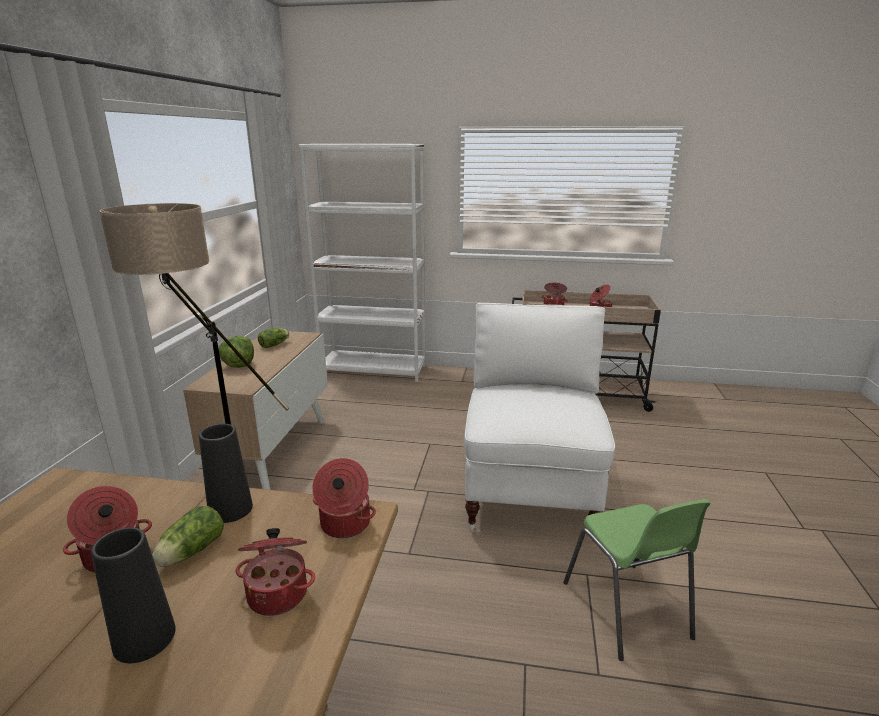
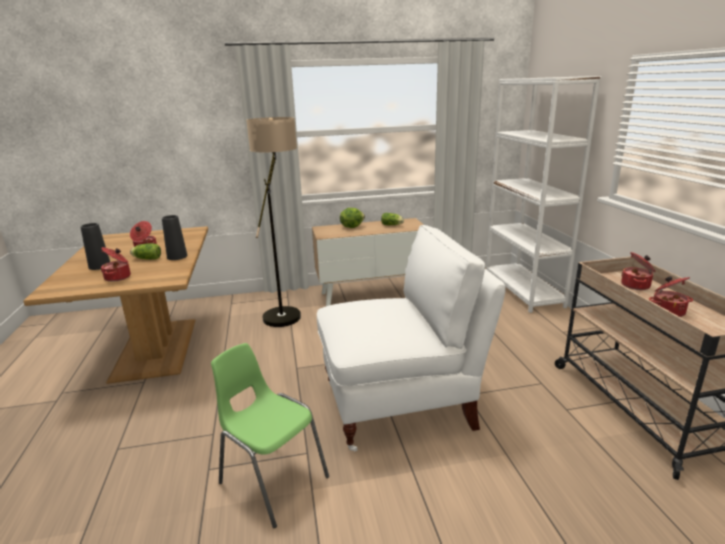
camera: 70 degrees right, 0 degrees up
cooking pot [312,458,376,538] -> none
green chair [563,499,711,661] -> green chair turned 75 degrees clockwise [211,343,329,528]

